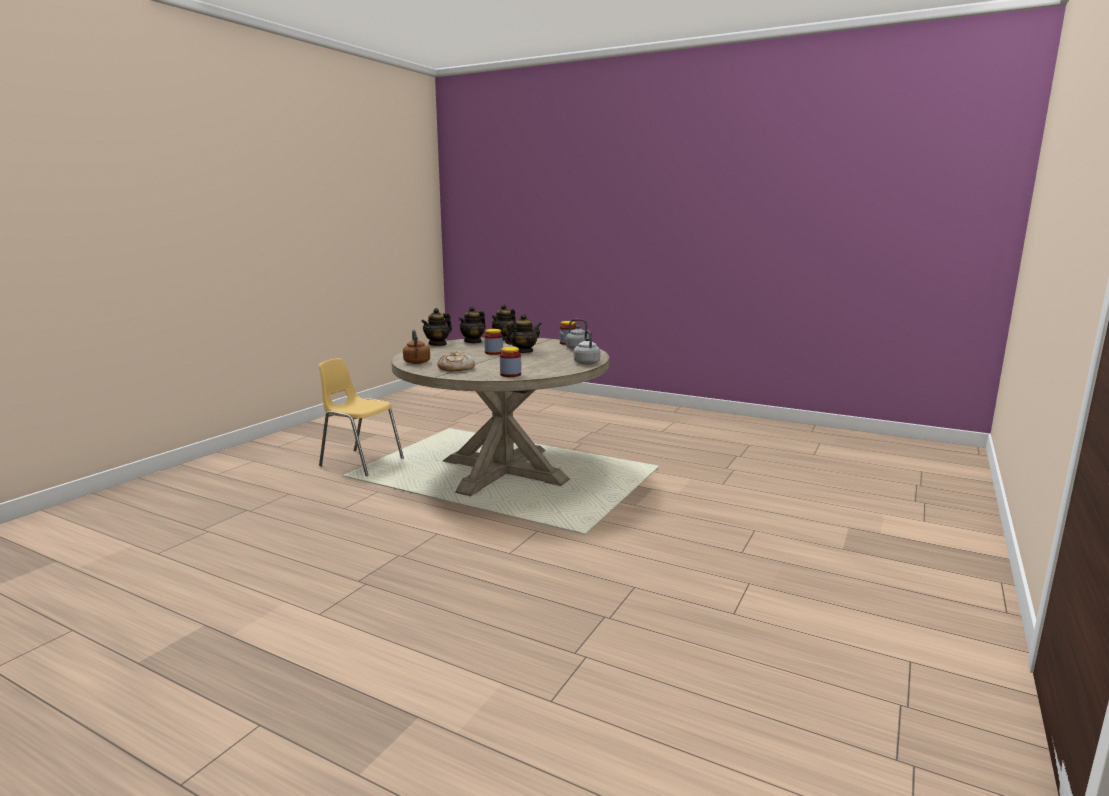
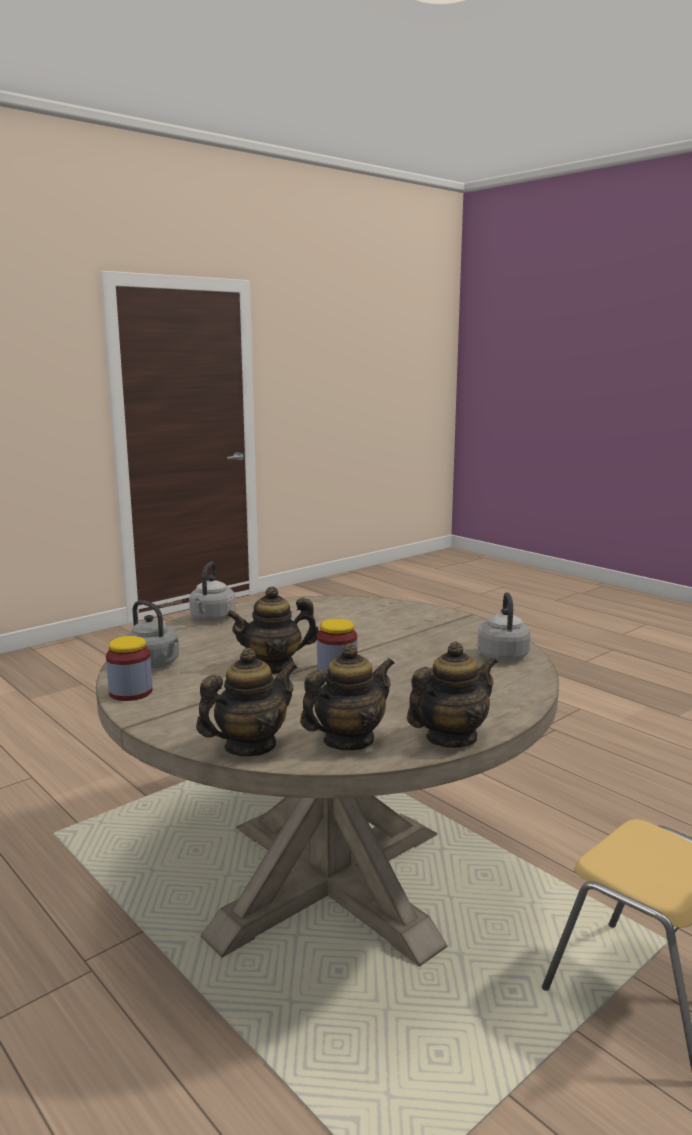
camera: 160 degrees left, 0 degrees up
brown kettle [403,329,430,364] -> grey kettle [477,592,531,661]
bread [437,351,475,371] -> none
jar [500,347,521,377] -> none

